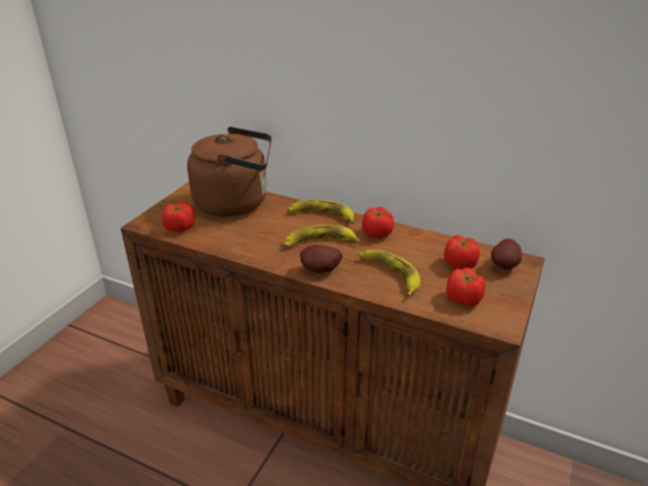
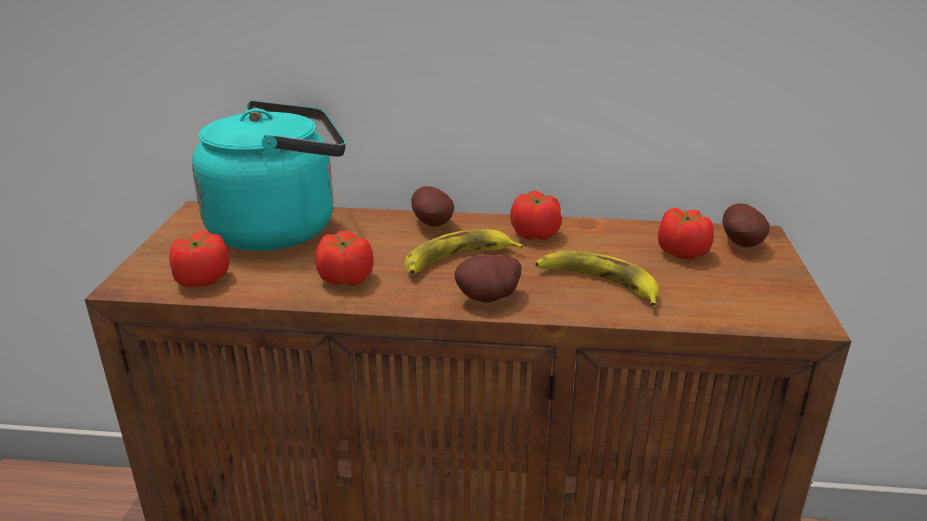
camera: 20 degrees left, 5 degrees down
brown kettle [187,127,272,217] -> turquoise kettle [192,100,346,251]
banana [287,200,354,223] -> potato [411,186,454,227]
tomato [446,267,486,307] -> tomato moved to [315,231,373,286]

